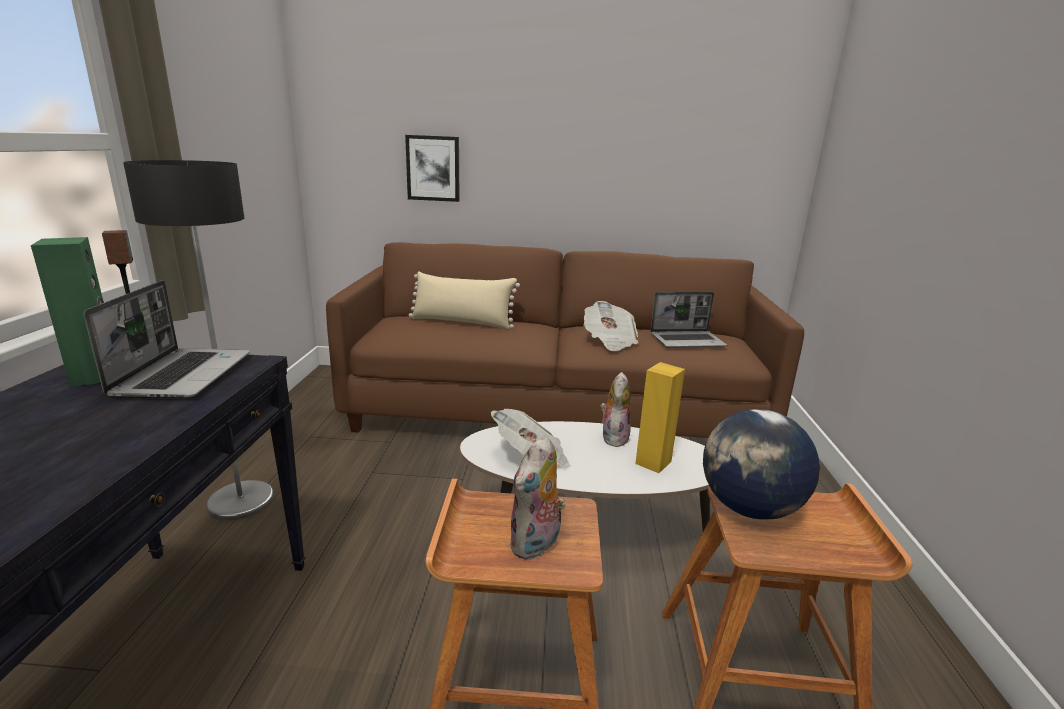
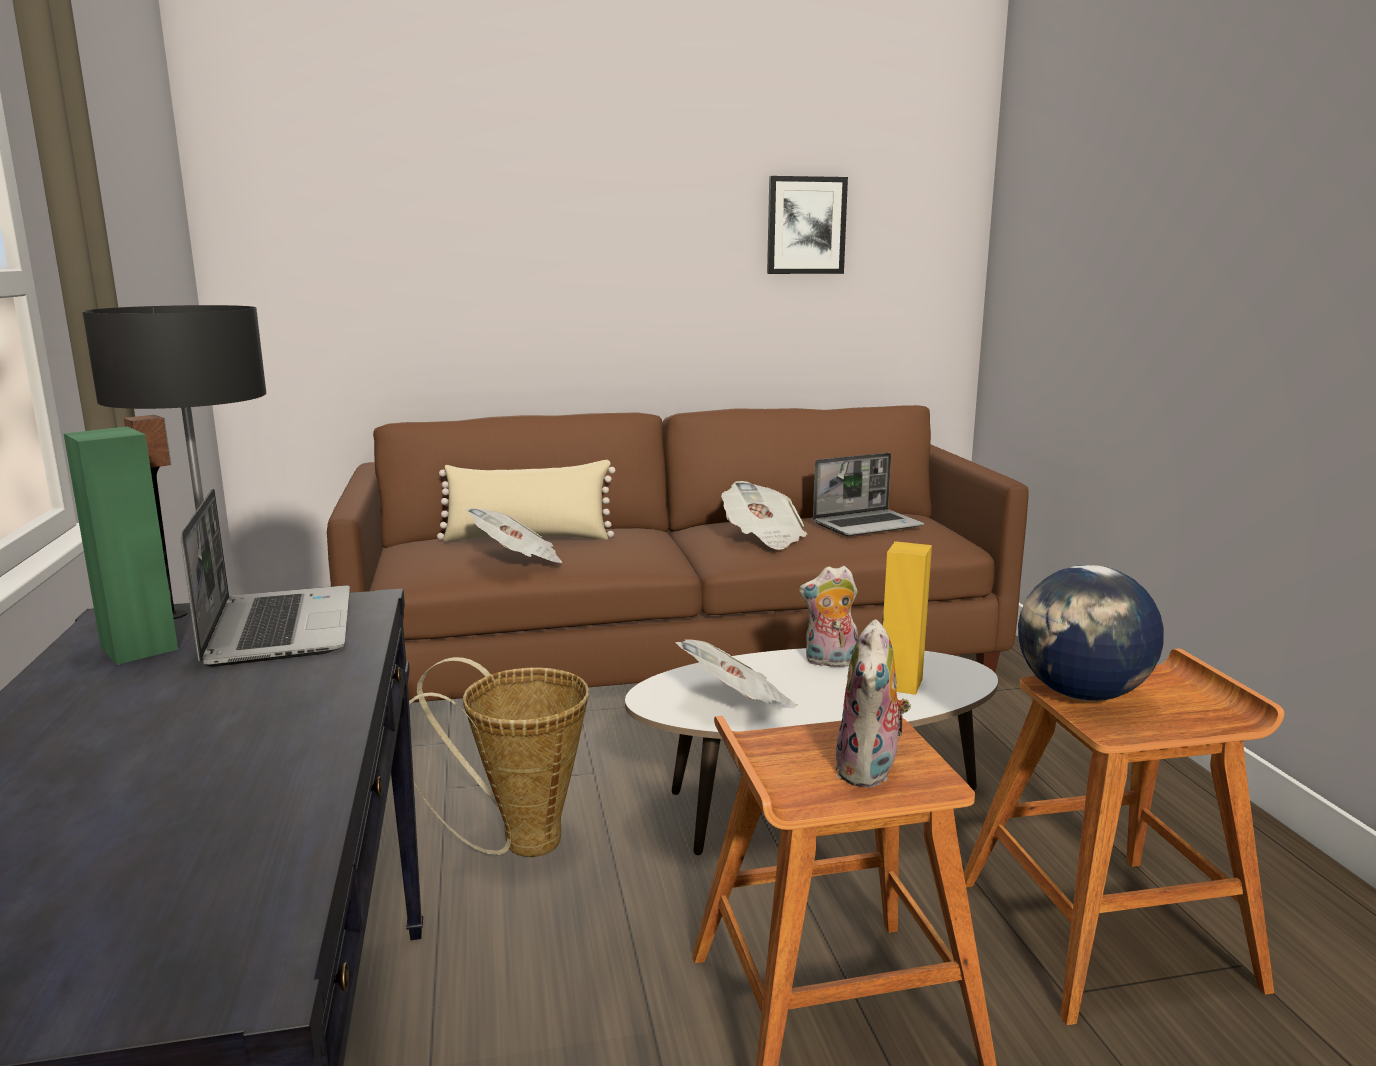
camera: 15 degrees left, 5 degrees down
picture [405,135,460,202] -> picture moved to [767,176,848,274]
plush toy [600,372,631,447] -> plush toy turned 90 degrees counterclockwise [799,566,858,667]
none -> basket [409,657,589,857]
none -> newspaper [466,508,562,563]

